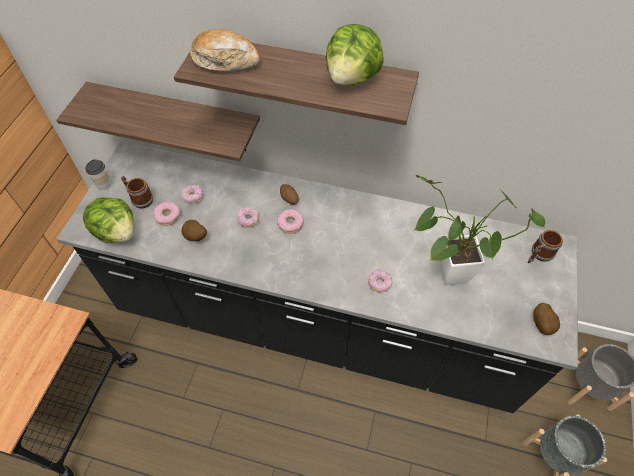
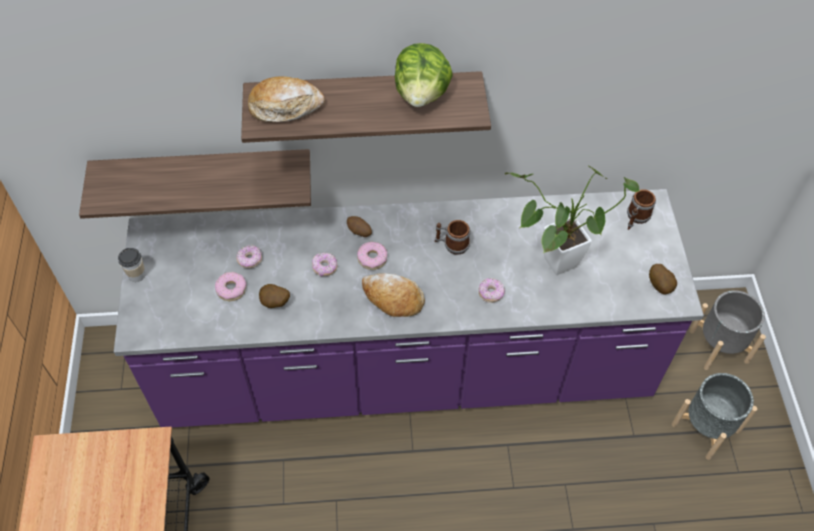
camera: 20 degrees left, 0 degrees up
black counter [56,141,578,413] -> purple counter [114,189,704,428]
lettuce [83,197,134,243] -> none
mug [121,176,153,208] -> mug moved to [435,220,470,255]
none -> bread [362,273,425,317]

